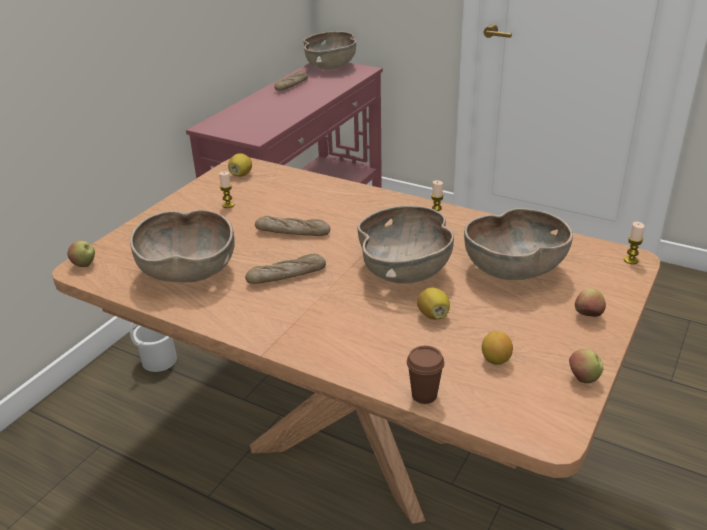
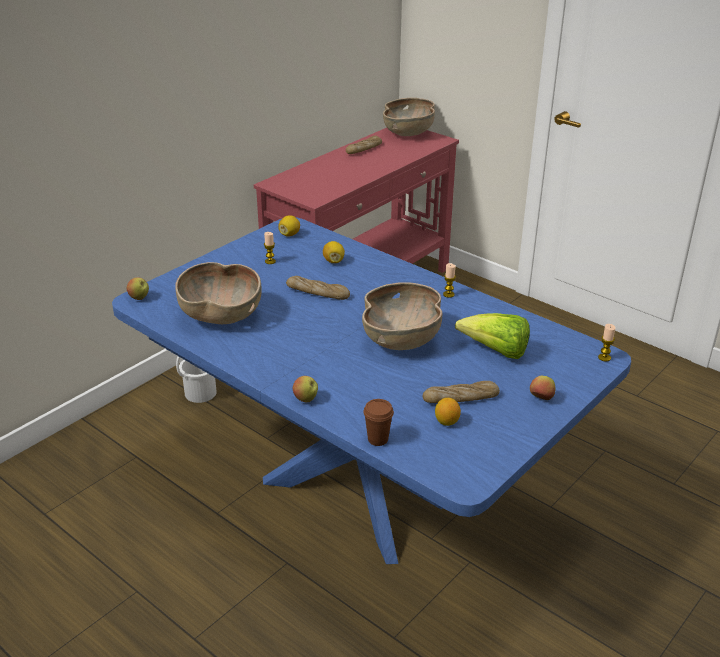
camera: 10 degrees right, 0 degrees up
brown dining table [52,157,660,524] -> blue dining table [112,217,631,564]
bread [245,254,326,284] -> bread moved to [423,381,500,403]
lemon [417,287,450,320] -> lemon moved to [323,241,345,263]
brown bowl [464,208,573,280] -> lettuce [455,313,530,359]
apple [569,349,603,383] -> apple moved to [293,376,318,402]

